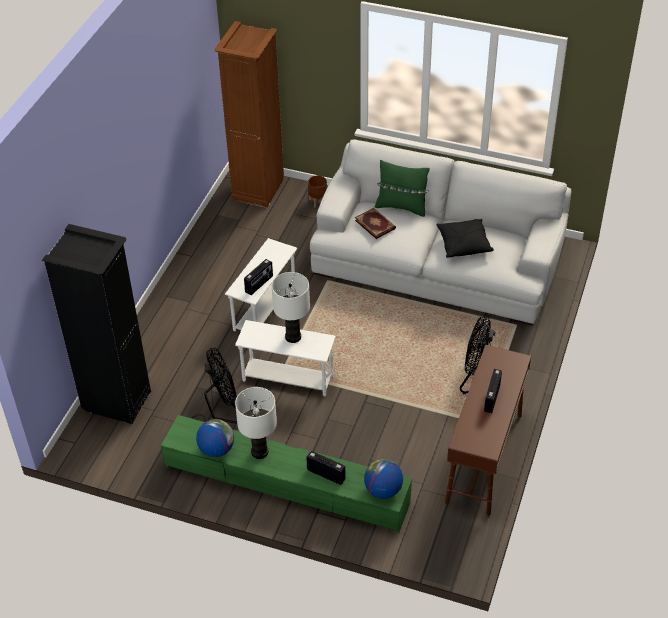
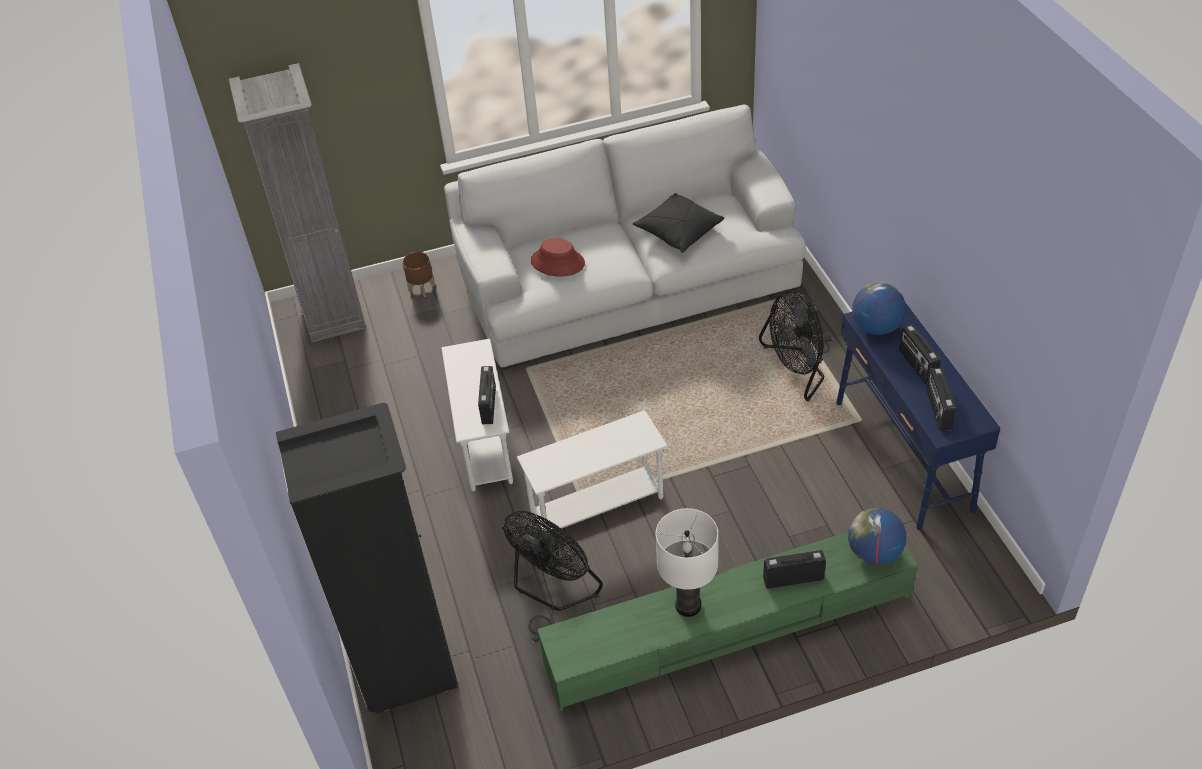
camera: 35 degrees left, 0 degrees up
globe [196,419,234,457] -> globe moved to [852,282,906,335]
brown cabinet [214,21,284,208] -> grey cabinet [229,63,366,342]
white table lamp [272,272,310,343] -> none
book [355,208,396,239] -> red hat [531,238,585,277]
green pillow [375,160,430,217] -> none
brown console table [445,345,531,516] -> blue console table [836,304,1000,530]
none -> radio [927,367,956,431]

